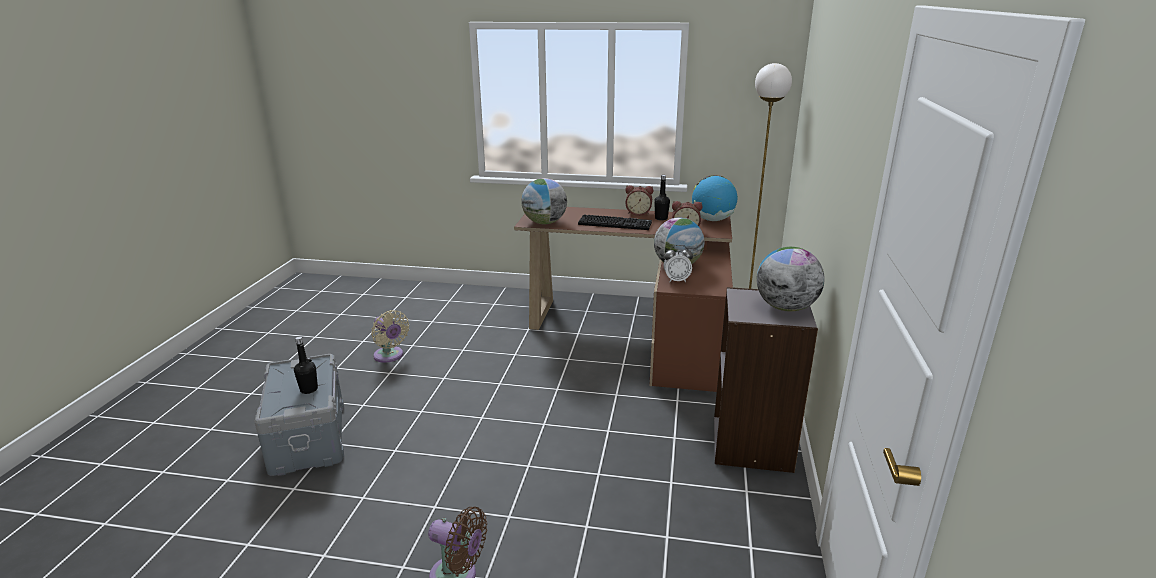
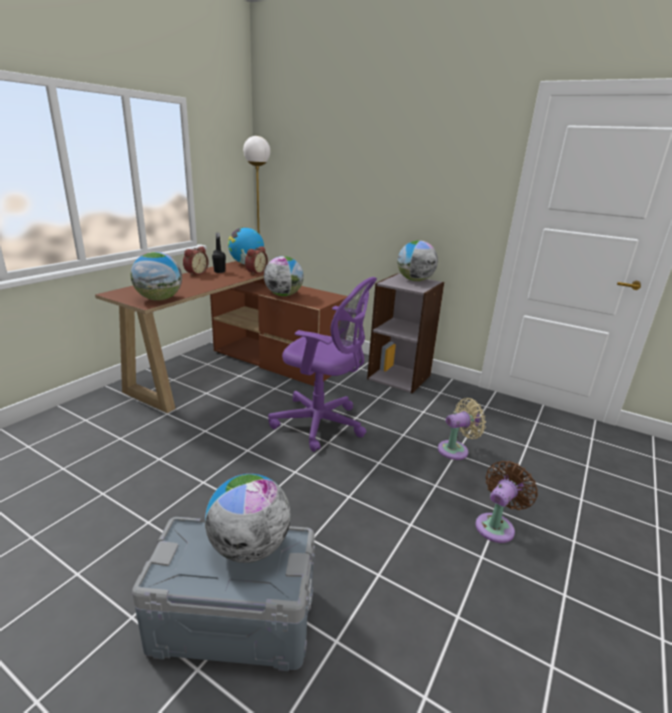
camera: 70 degrees left, 0 degrees up
black bottle [294,336,318,394] -> globe [205,474,291,563]
beige fan [371,310,409,363] -> beige fan moved to [438,398,486,460]
keyboard [578,214,652,230] -> none
alarm clock [664,245,693,282] -> none
none -> purple office chair [268,277,377,452]

